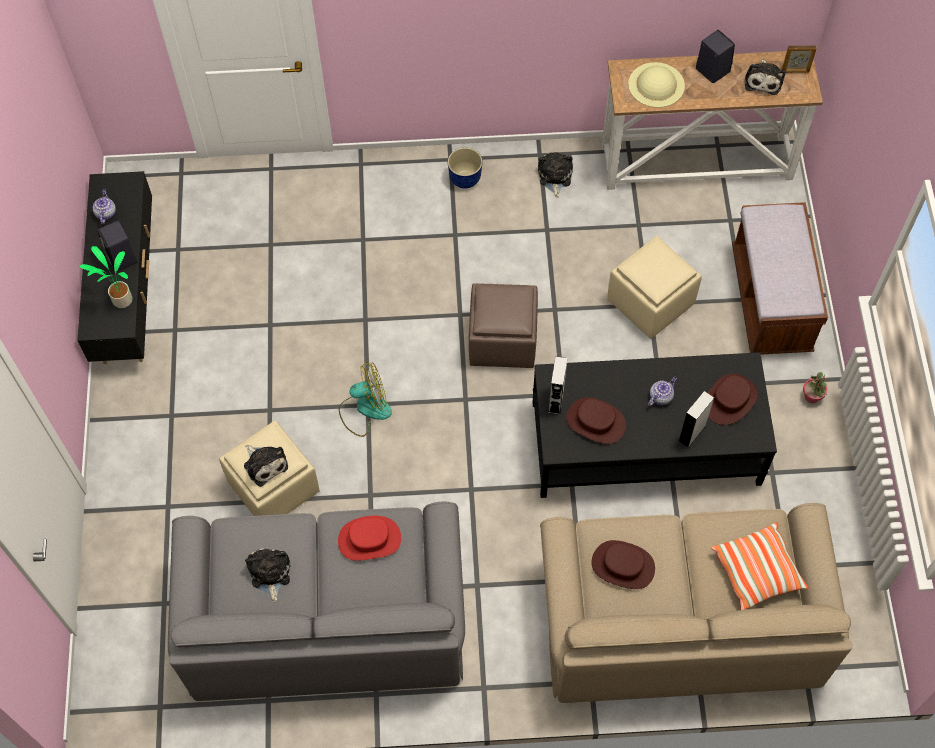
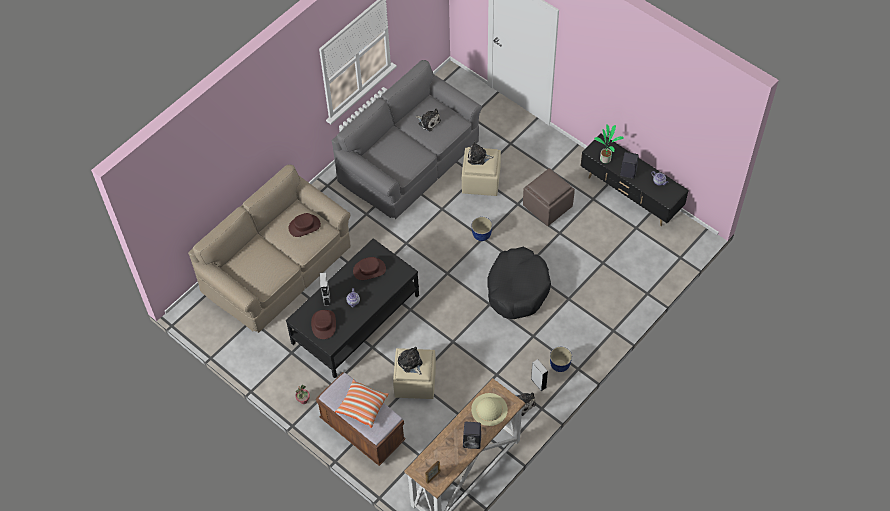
camera: 135 degrees right, 5 degrees down
red hat [338,516,401,561] -> none
fan [339,361,392,437] -> planter [471,217,492,241]
brown ottoman [469,283,538,368] -> brown ottoman moved to [523,168,575,226]
grey speaker [548,356,567,414] -> grey speaker moved to [531,359,548,391]
pillow [711,522,809,610] -> pillow moved to [335,380,388,428]
plush toy [745,59,786,95] -> plush toy moved to [398,347,423,375]
none -> black dog bed [488,247,551,319]

